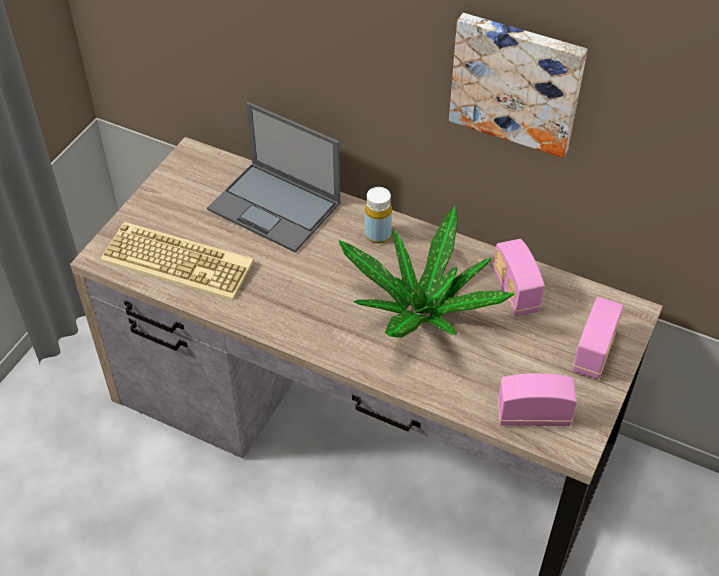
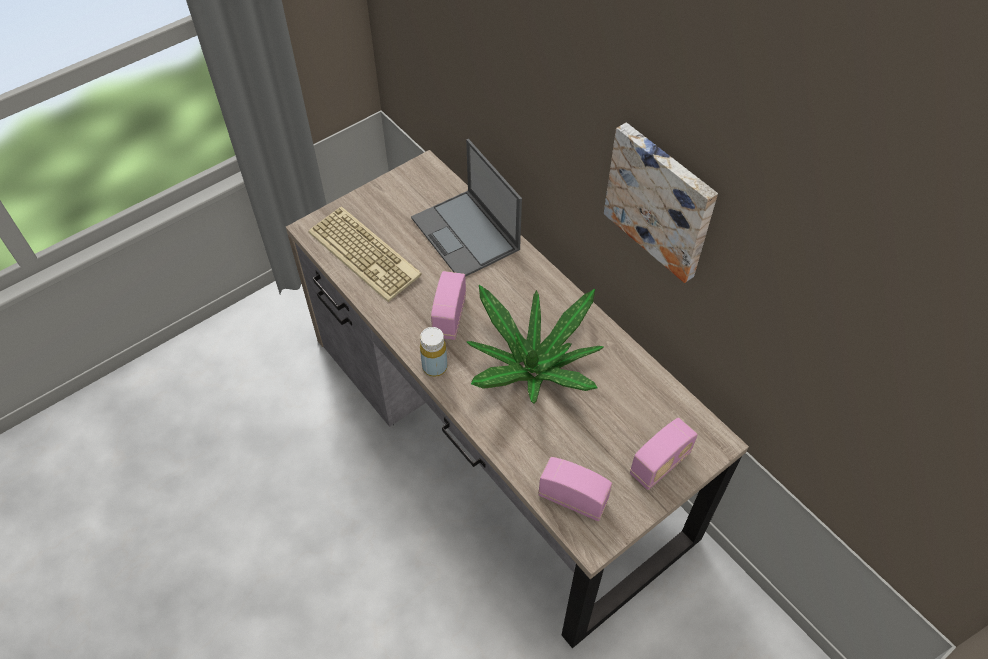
camera: 25 degrees right, 5 degrees up
yellow bottle [365,187,392,244] -> yellow bottle moved to [420,327,447,377]
radio [493,239,545,316] -> radio moved to [431,271,466,340]

